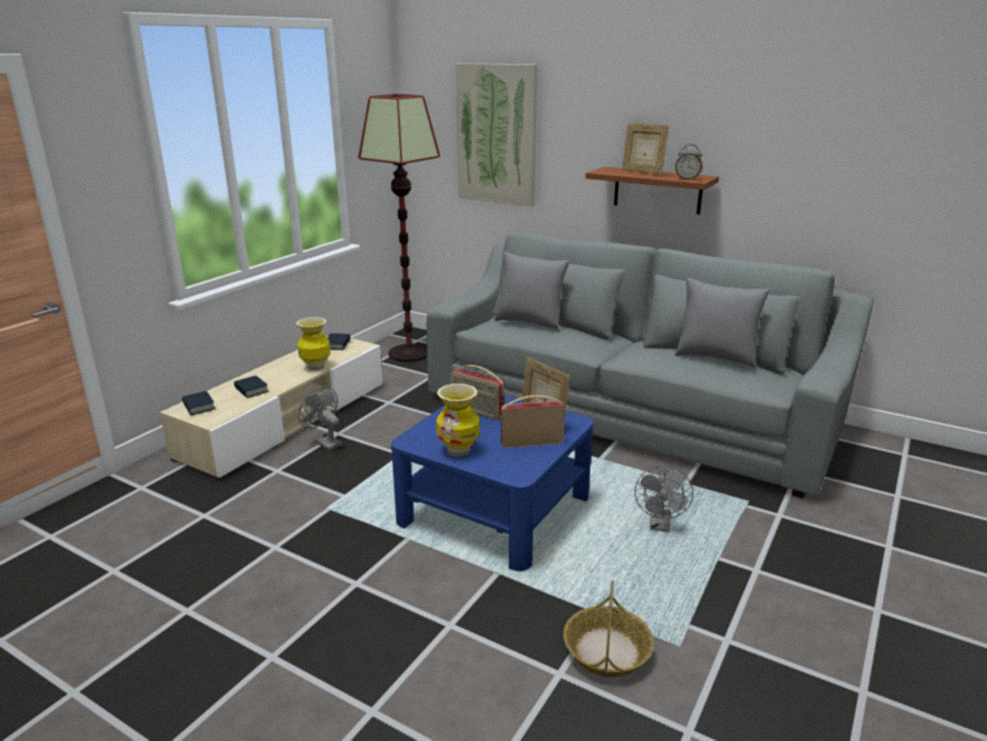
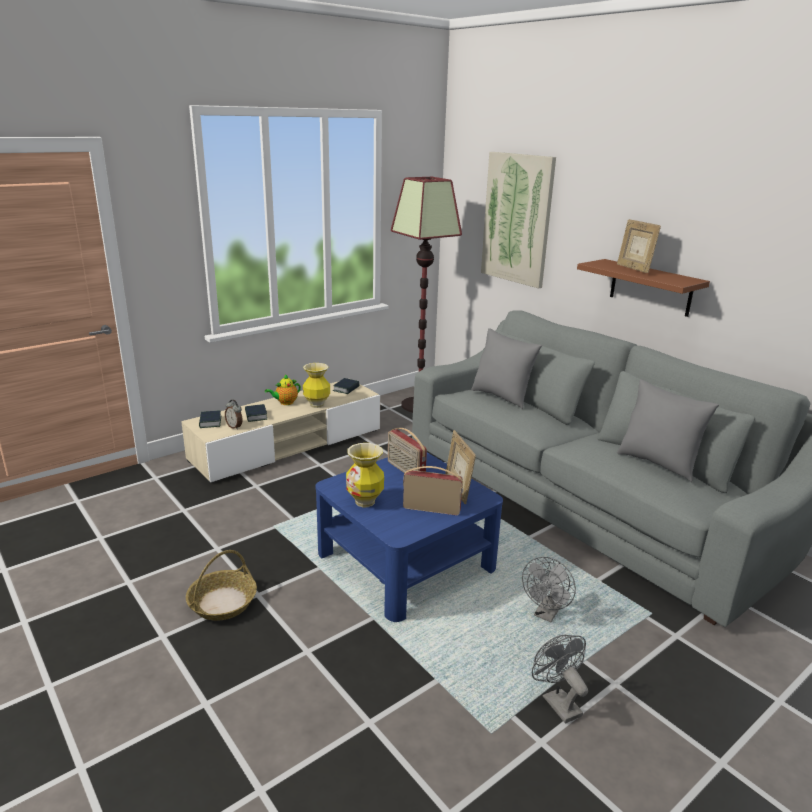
camera: 20 degrees right, 0 degrees up
grey fan [298,388,342,451] -> grey fan moved to [532,635,588,724]
basket [563,580,654,677] -> basket moved to [186,550,257,621]
alarm clock [675,144,702,180] -> alarm clock moved to [225,400,243,430]
none -> teapot [265,374,301,405]

